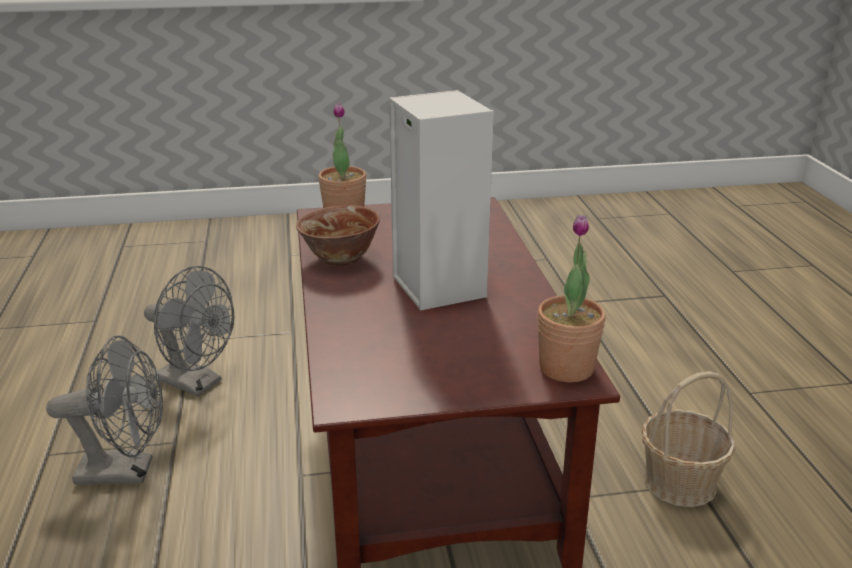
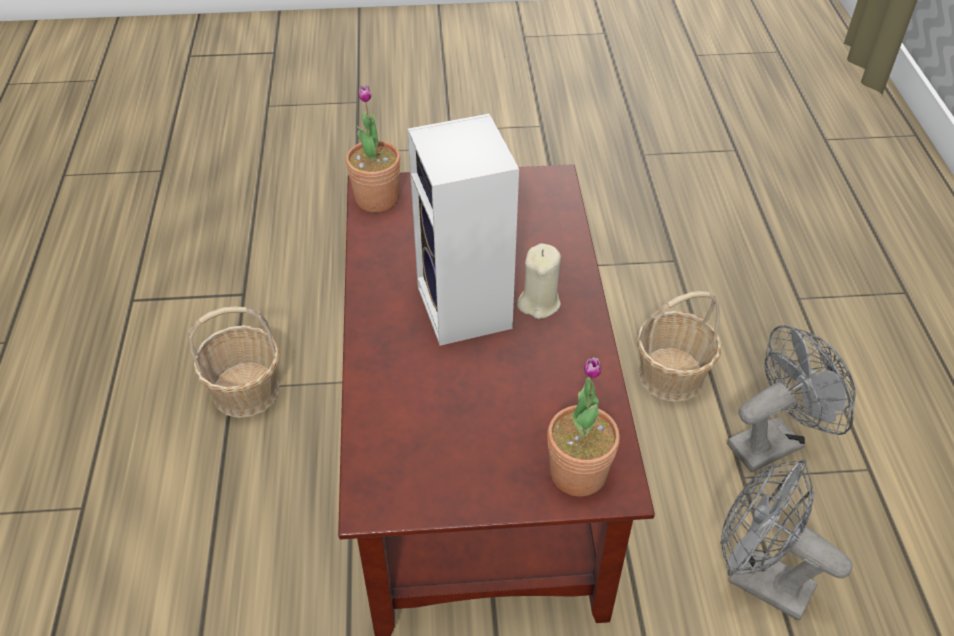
camera: 175 degrees left, 20 degrees up
grey fan [46,336,163,485] -> grey fan turned 150 degrees clockwise [727,325,856,473]
bowl [296,205,380,266] -> none
none -> beige candle [517,243,561,319]
none -> basket [637,291,722,402]

